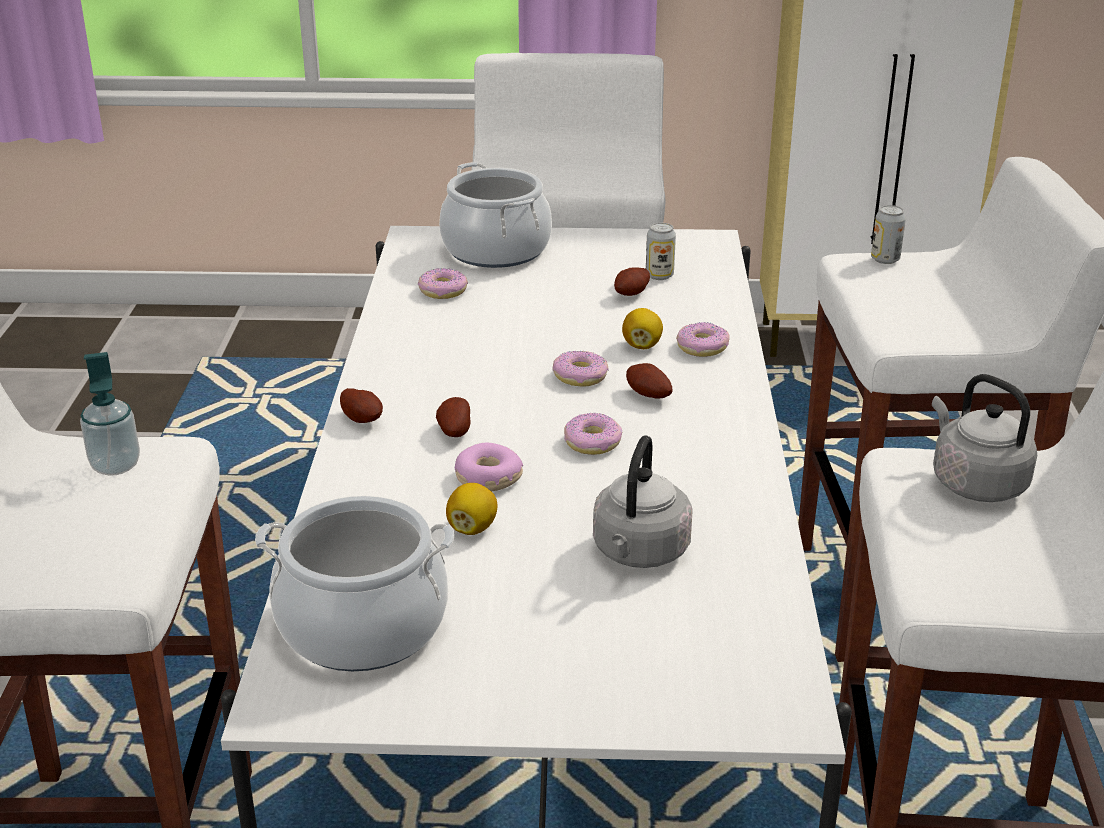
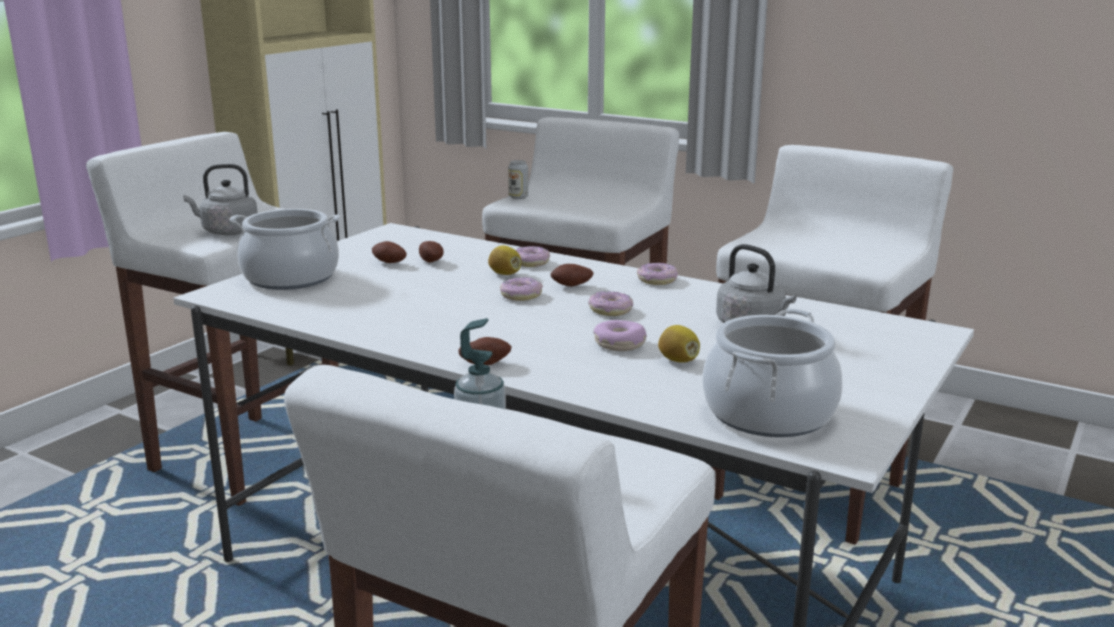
camera: 60 degrees left, 10 degrees down
donut [418,268,468,299] -> donut moved to [637,263,678,285]
potato [436,397,470,437] -> potato moved to [372,241,407,263]
can [646,223,676,280] -> none
grey kettle [932,374,1037,502] -> grey kettle moved to [183,164,258,235]

